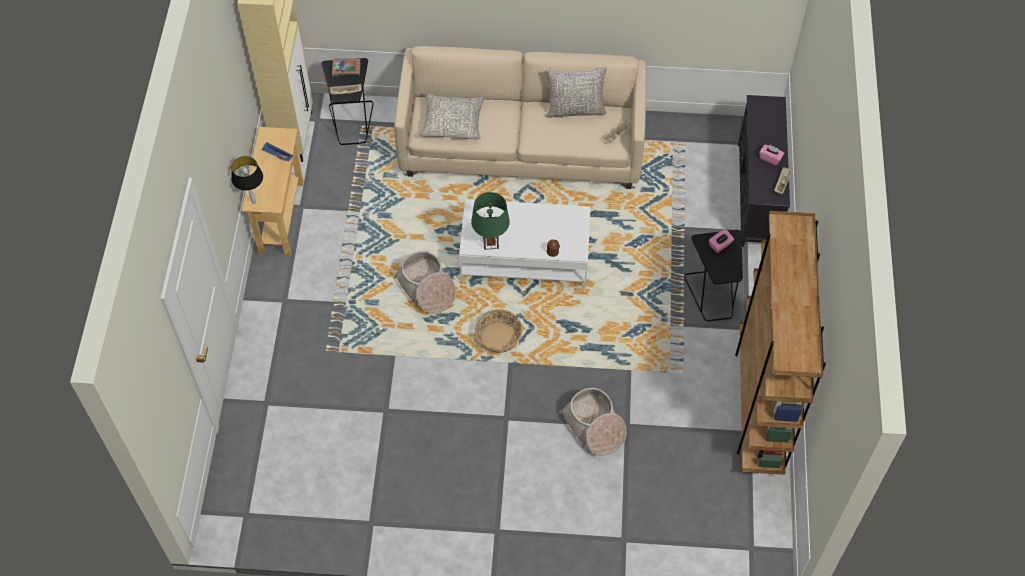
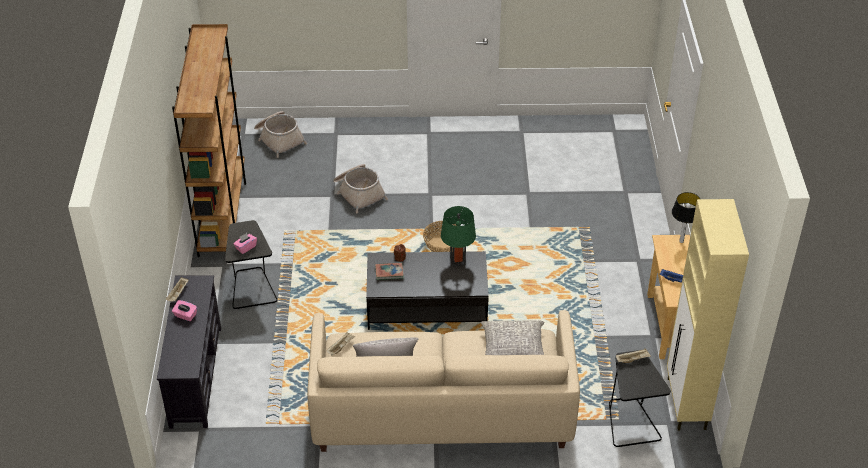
camera: 175 degrees right, 15 degrees down
book [332,59,361,77] -> book moved to [375,263,404,280]
basket [393,251,456,314] -> basket moved to [254,111,307,158]
white coffee table [459,199,591,288] -> black coffee table [366,251,489,330]

